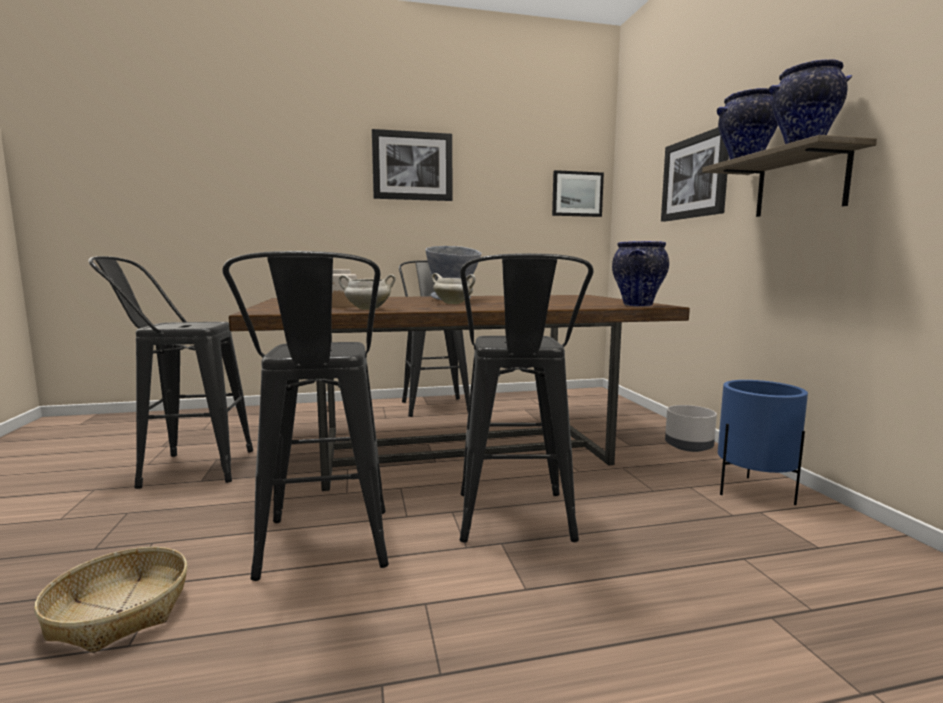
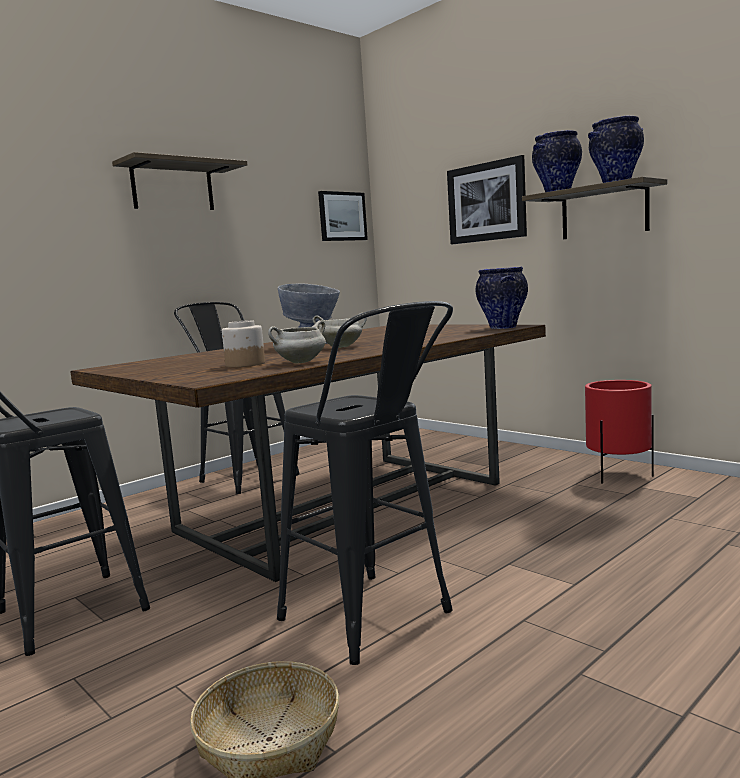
camera: 30 degrees left, 0 degrees up
picture [372,129,452,201] -> shelf [112,152,247,210]
black stool [460,253,594,543] -> none
grey planter [665,405,717,452] -> none
blue planter [718,380,808,505] -> red planter [585,380,654,484]

